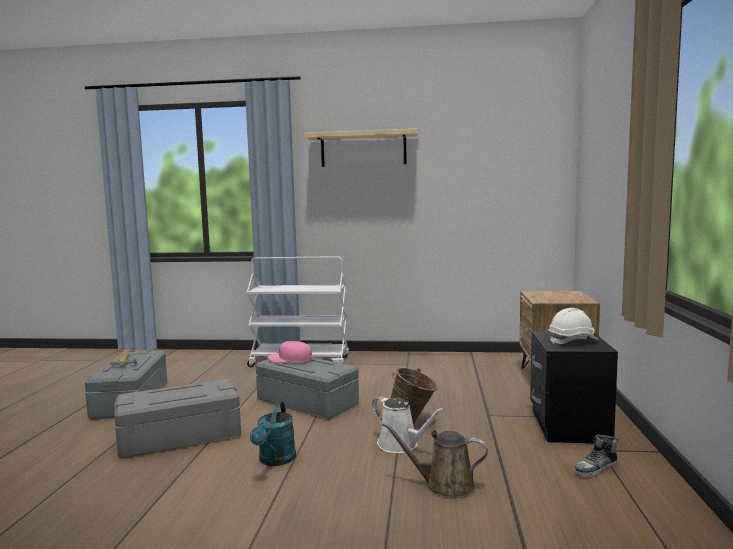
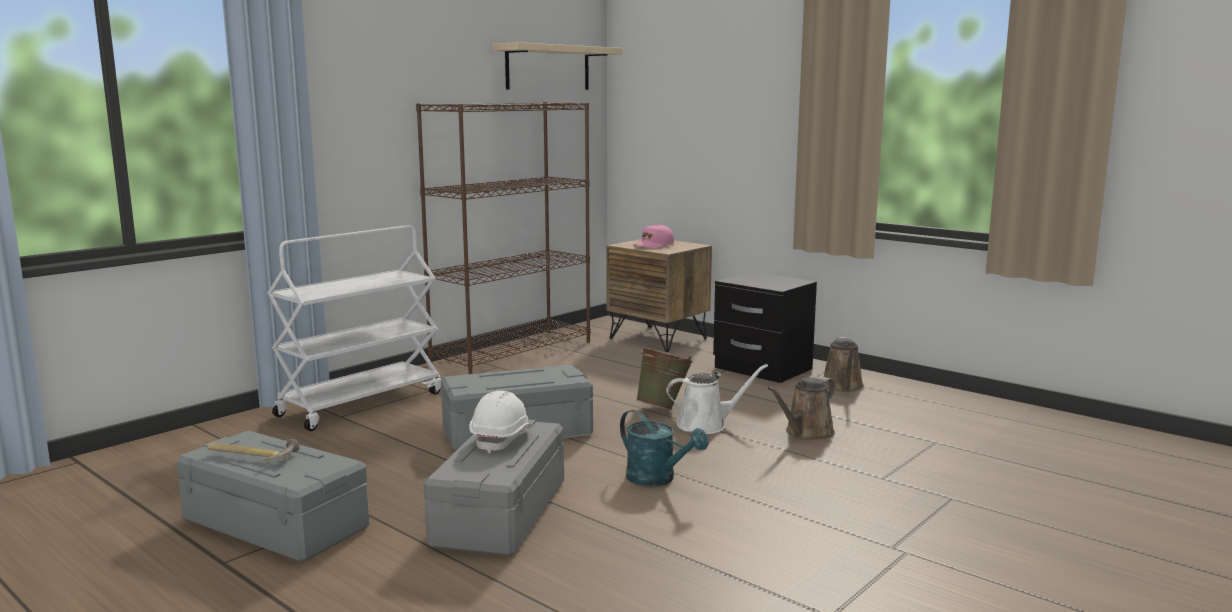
camera: 55 degrees left, 5 degrees up
pink cap [268,341,312,363] -> pink cap moved to [634,224,674,248]
beige shelf [304,129,418,167] -> beige shelf moved to [492,42,622,90]
white hard hat [549,308,599,345] -> white hard hat moved to [469,391,532,453]
shoe [574,435,618,478] -> brown watering can [824,337,864,392]
none -> brown bookcase [416,102,590,374]

